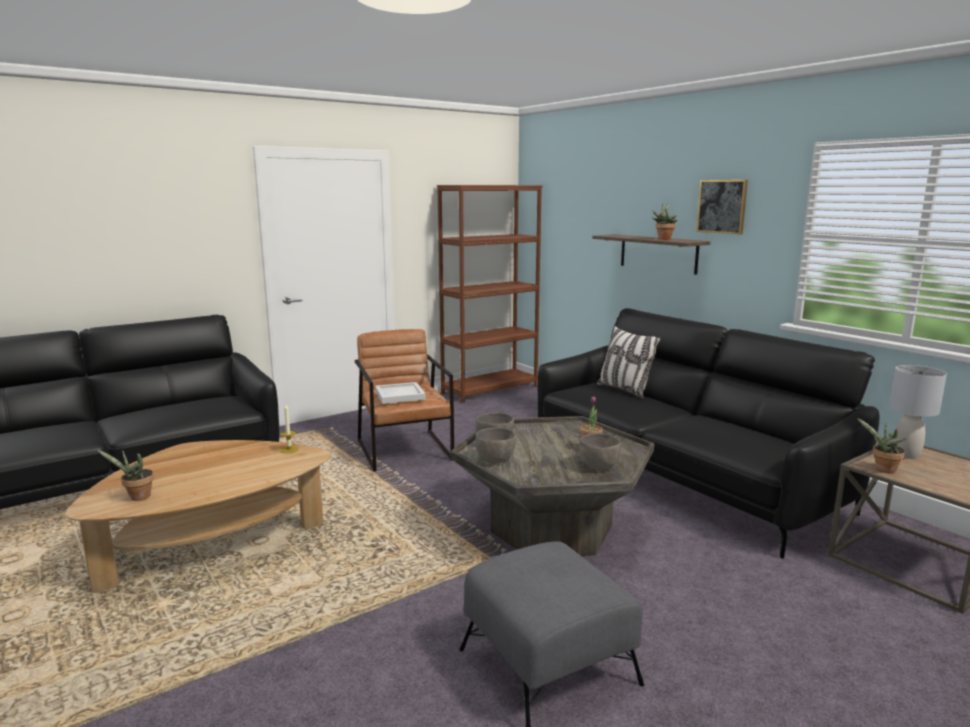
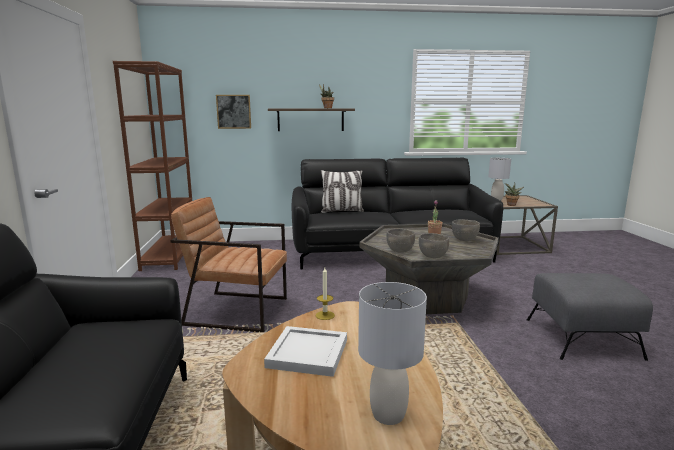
camera: 60 degrees left, 0 degrees up
potted plant [97,450,154,501] -> grey table lamp [358,282,427,425]
white tray [375,382,426,404] -> white tray moved to [264,326,347,377]
picture [696,180,748,234] -> picture moved to [216,95,251,129]

